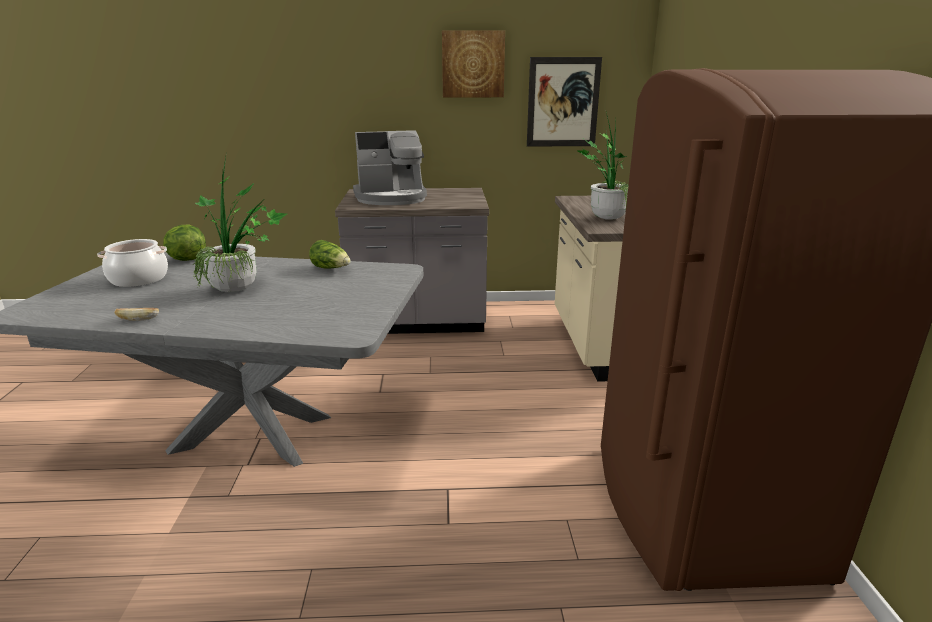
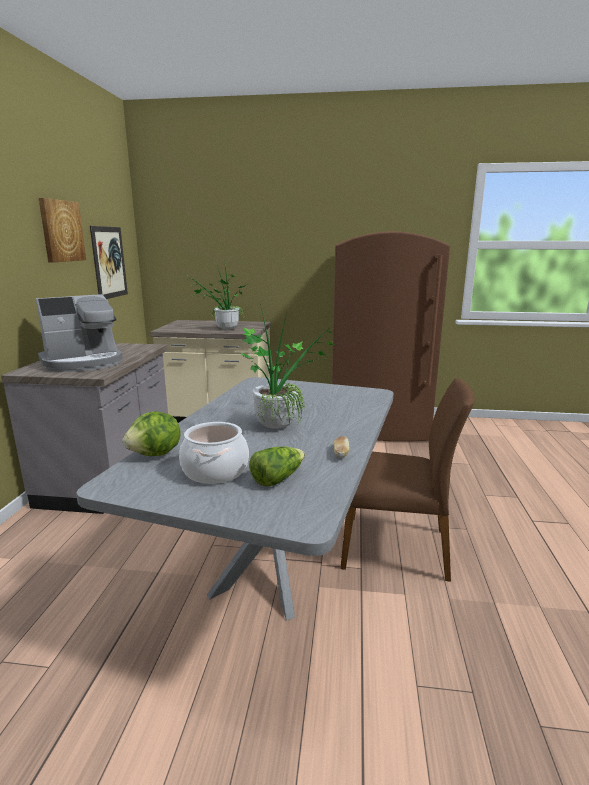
camera: 80 degrees left, 5 degrees down
lettuce [309,240,351,268] -> lettuce moved to [249,446,305,486]
coffee machine [353,130,427,205] -> coffee machine turned 60 degrees clockwise [35,294,123,372]
none -> brown chair [340,378,475,582]

